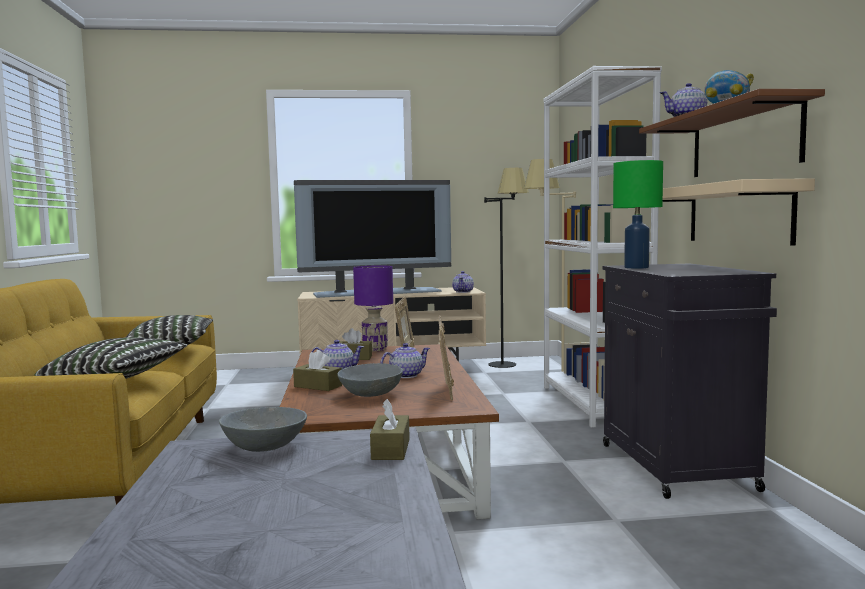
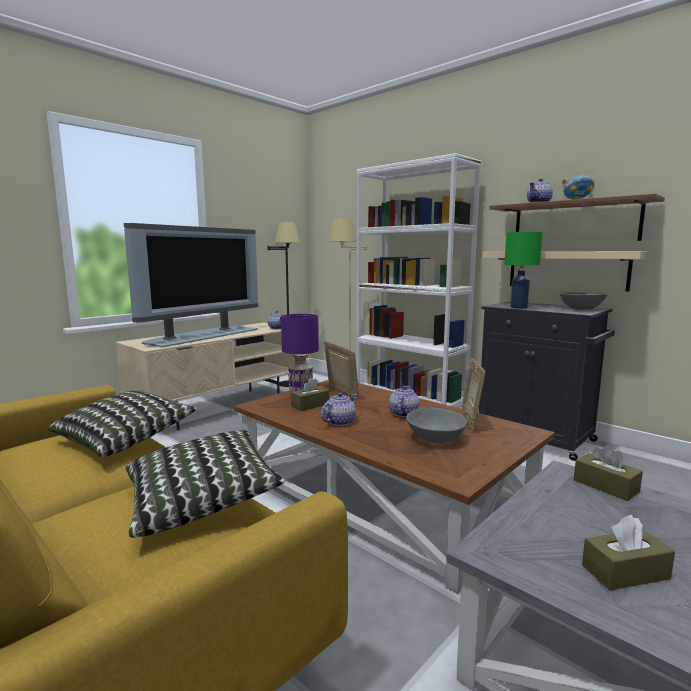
camera: 40 degrees left, 5 degrees up
grey bowl [219,407,307,452] -> grey bowl moved to [560,292,607,309]
brown tissue box [293,350,342,391] -> brown tissue box moved to [582,515,675,590]
picture frame [438,315,454,400] -> picture frame turned 135 degrees counterclockwise [461,358,486,431]

